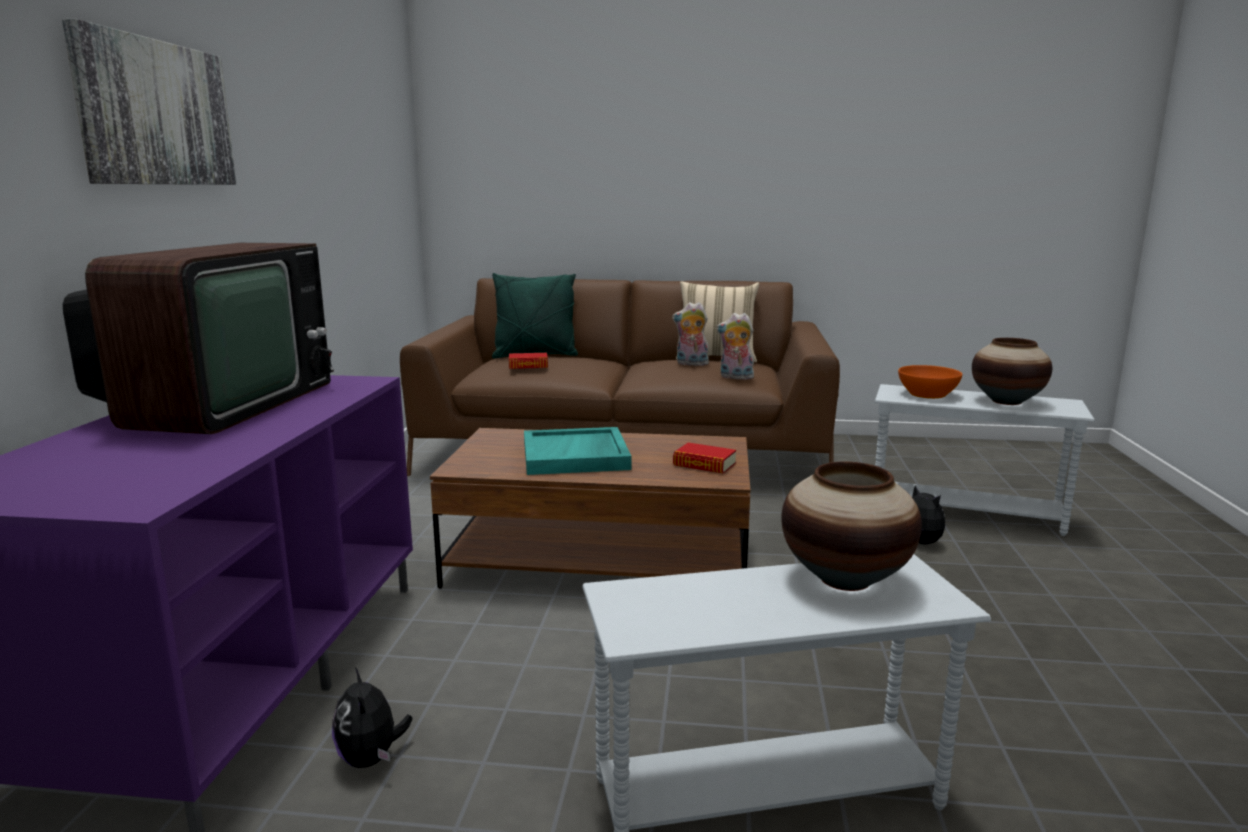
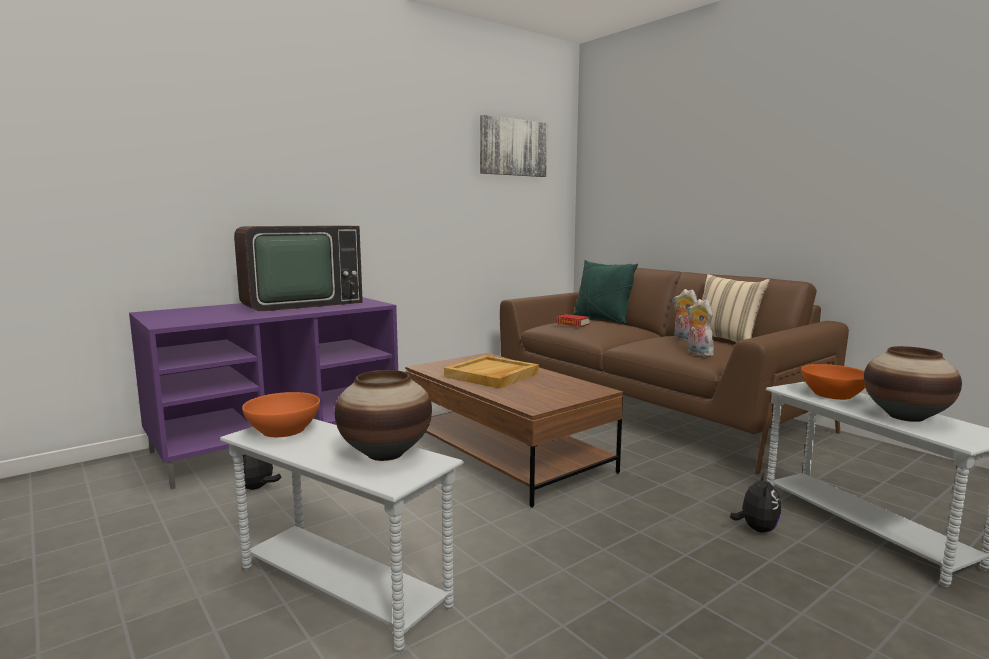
camera: 45 degrees right, 5 degrees down
picture [62,19,236,185] -> picture moved to [480,115,547,177]
turquoise tray [524,427,631,475] -> beige tray [444,355,539,389]
book [673,442,736,474] -> none
none -> orange bowl [242,392,320,437]

